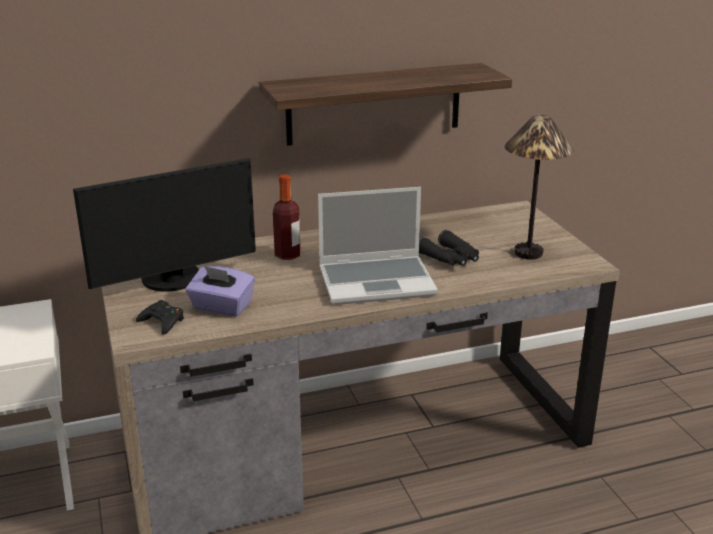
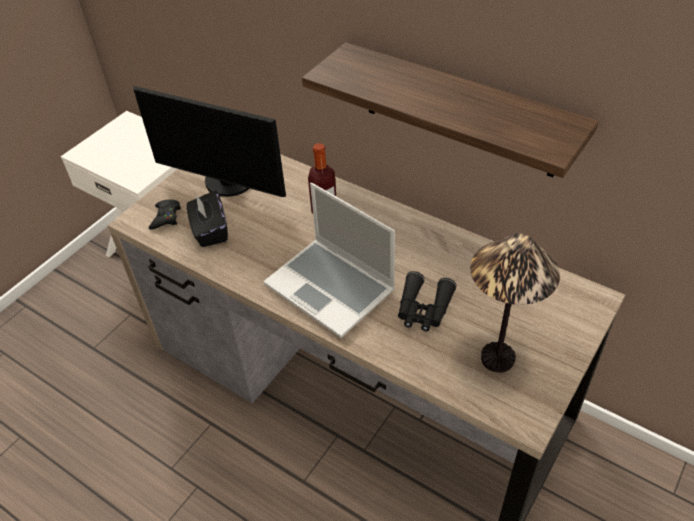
camera: 55 degrees right, 20 degrees up
purple tissue box [186,266,255,317] -> black tissue box [187,190,228,247]

